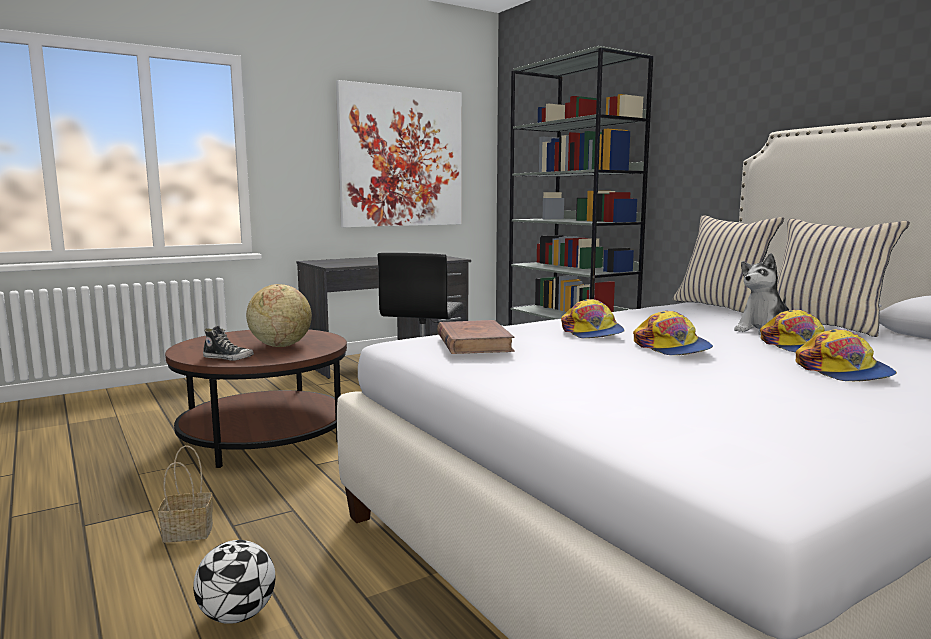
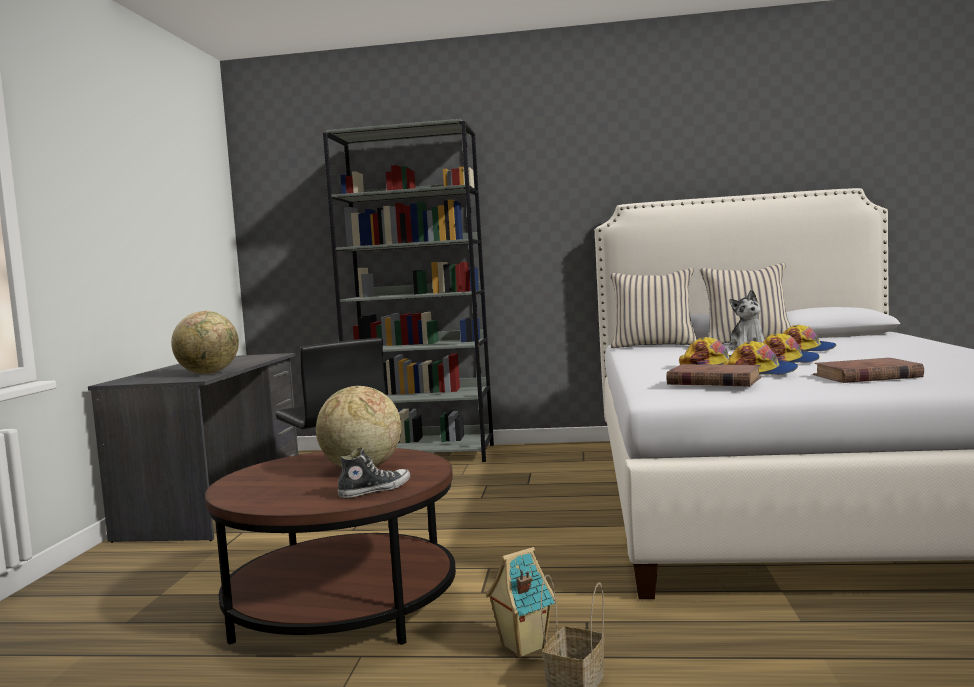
camera: 50 degrees left, 5 degrees down
football [193,540,275,624] -> none
picture [336,80,462,227] -> none
cap [796,329,897,381] -> cap moved to [722,341,798,375]
none -> globe [171,311,239,374]
none -> toy house [486,547,557,658]
none -> brown book [813,358,924,383]

